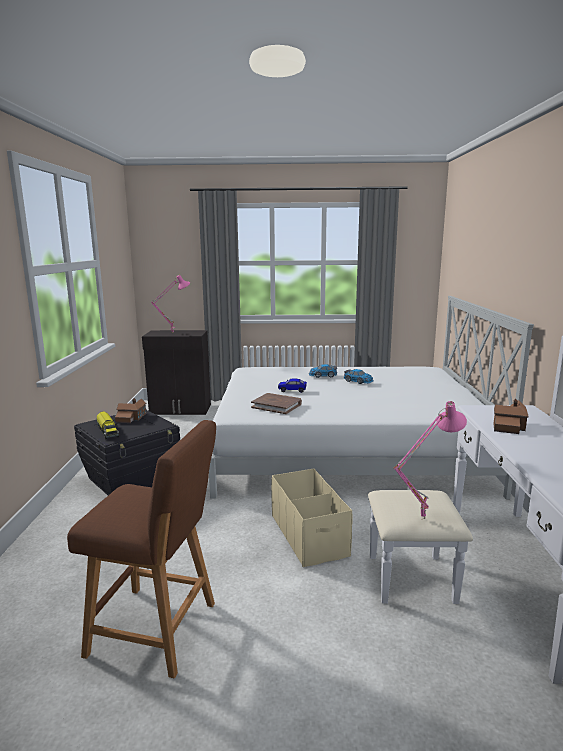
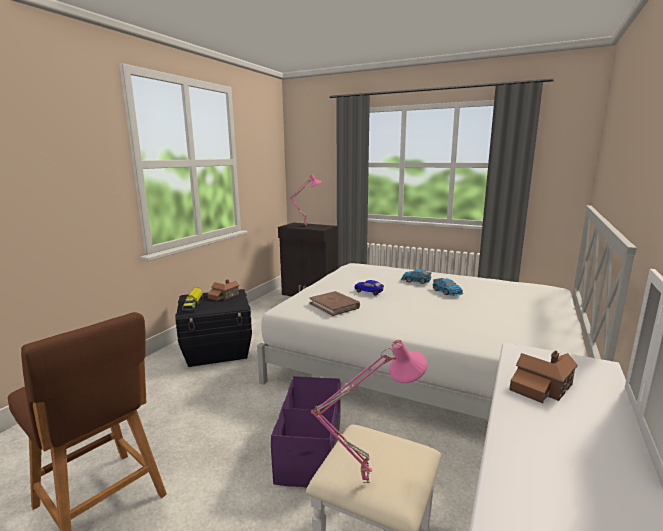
camera: 25 degrees right, 0 degrees up
beige storage box [271,469,353,567] -> purple storage box [271,376,341,487]

